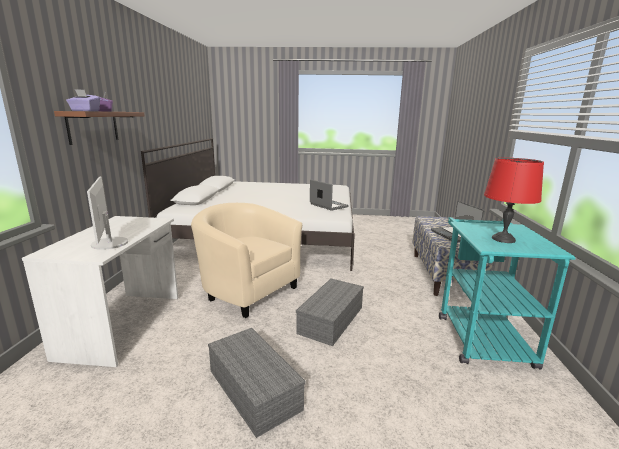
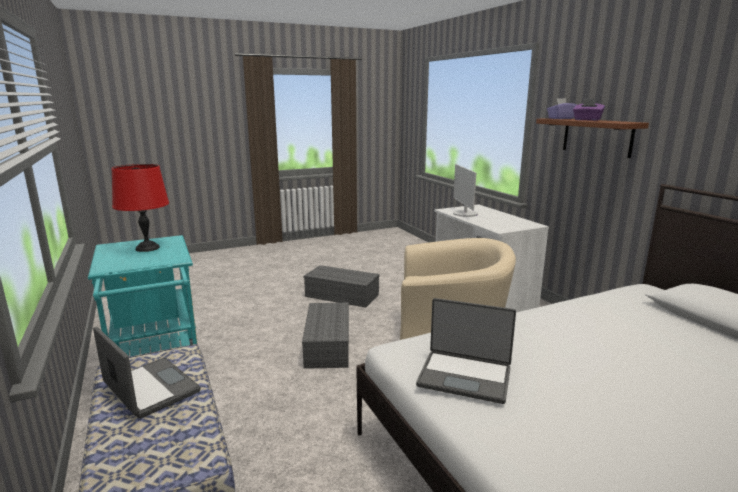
camera: 150 degrees right, 0 degrees up
monitor [87,176,128,250] -> monitor turned 135 degrees counterclockwise [453,164,478,217]

